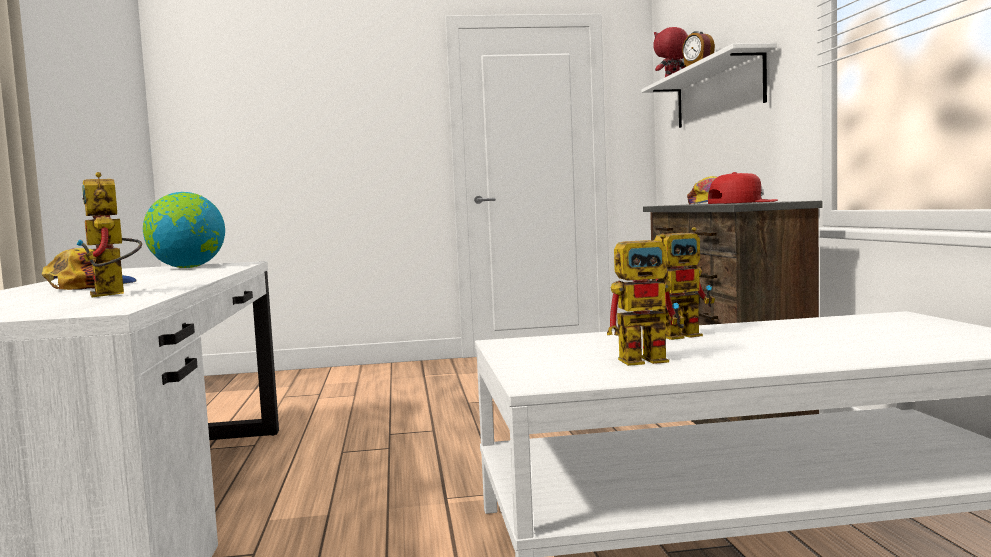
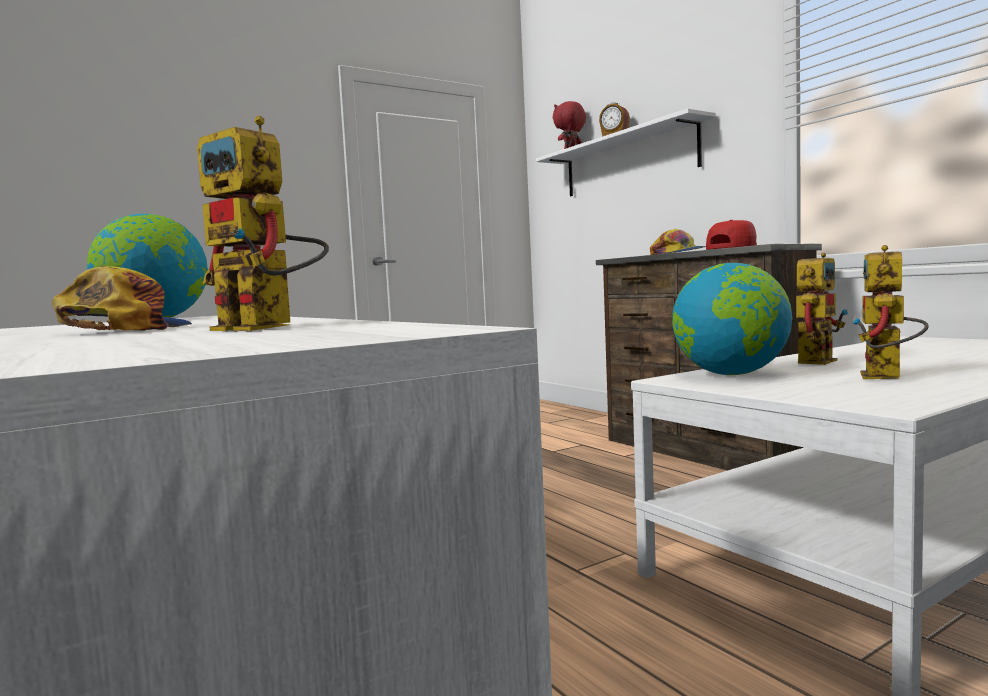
camera: 25 degrees left, 0 degrees up
toy robot [607,233,684,366] -> toy robot turned 150 degrees clockwise [853,245,929,379]
none -> globe [672,263,792,375]

